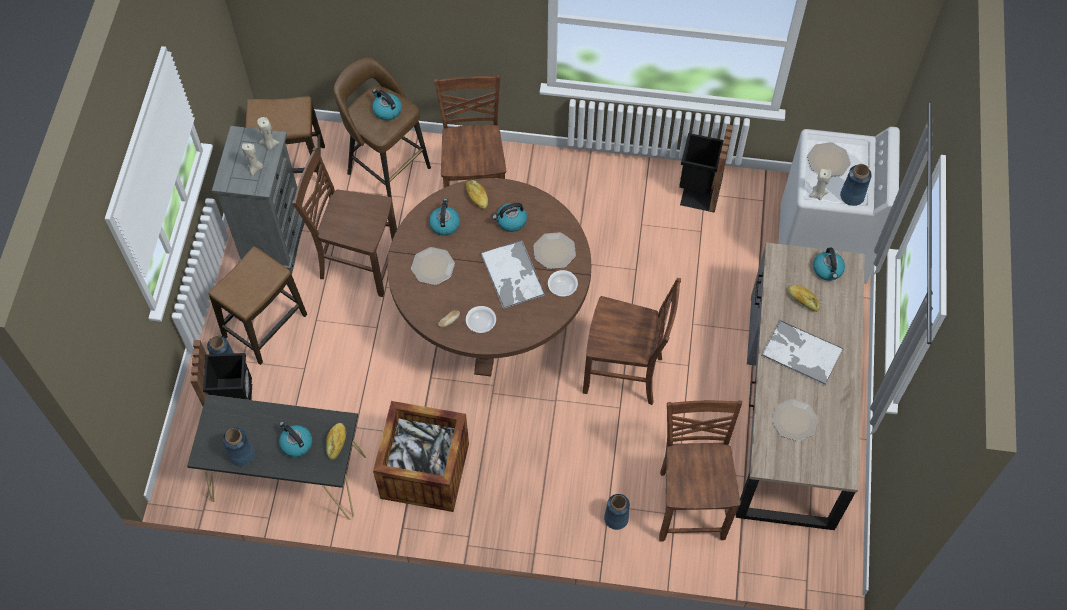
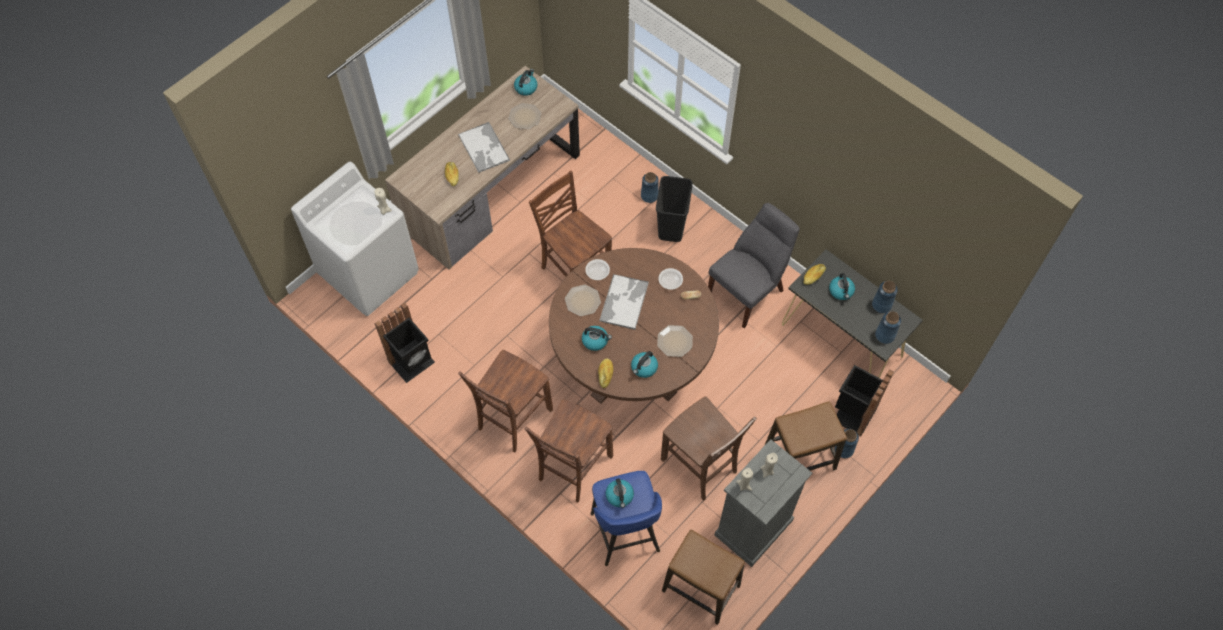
camera: 145 degrees left, 0 degrees up
brown stool [334,57,431,203] -> blue stool [591,471,662,566]
crate [373,401,469,512] -> grey chair [708,203,800,328]
brown chair [659,400,742,542] -> brown chair moved to [458,350,553,452]
plate [807,142,851,177] -> none
kettle [813,248,845,281] -> kettle moved to [514,69,538,96]
blue vase [840,164,872,206] -> blue vase moved to [875,312,901,344]
none -> black trash can [656,176,693,242]

